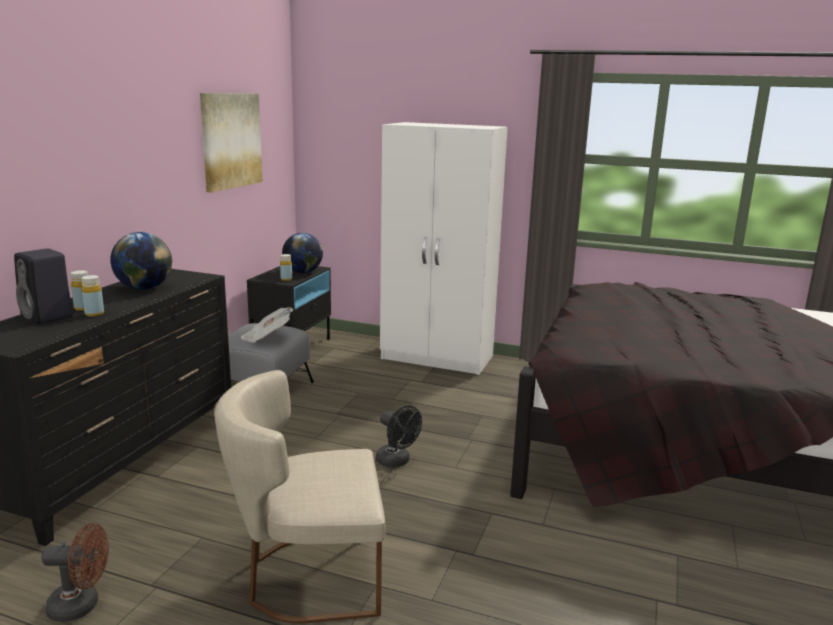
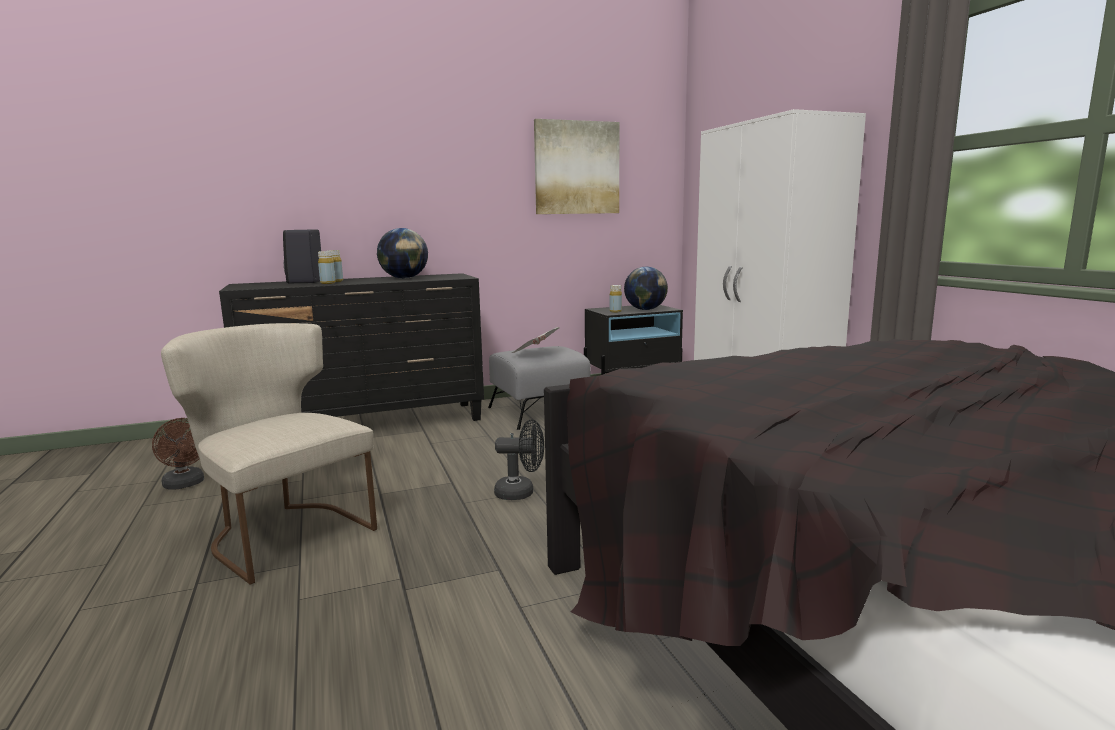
camera: 50 degrees right, 5 degrees down
black fan [376,405,422,468] -> black fan turned 90 degrees counterclockwise [494,419,544,500]

